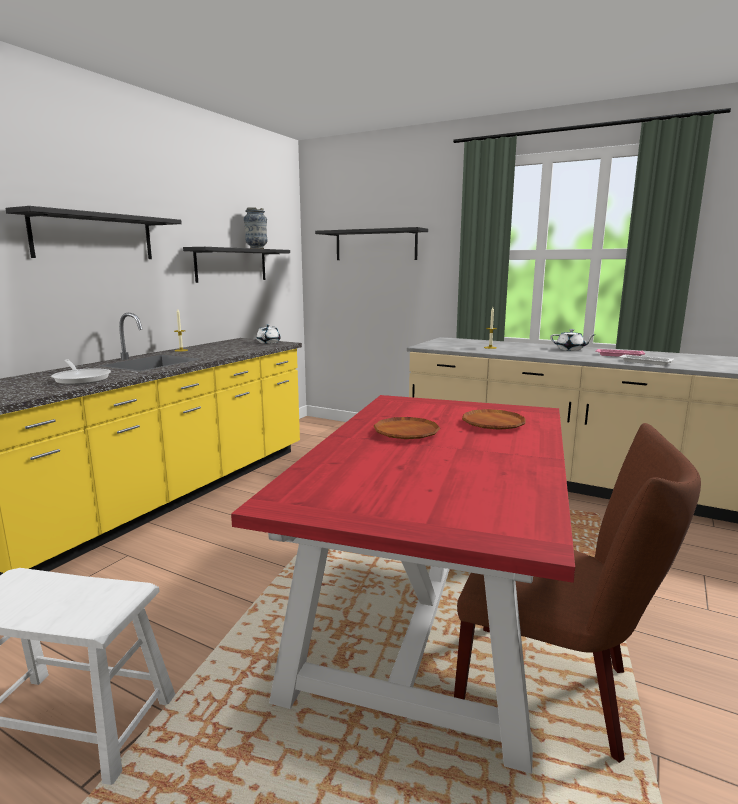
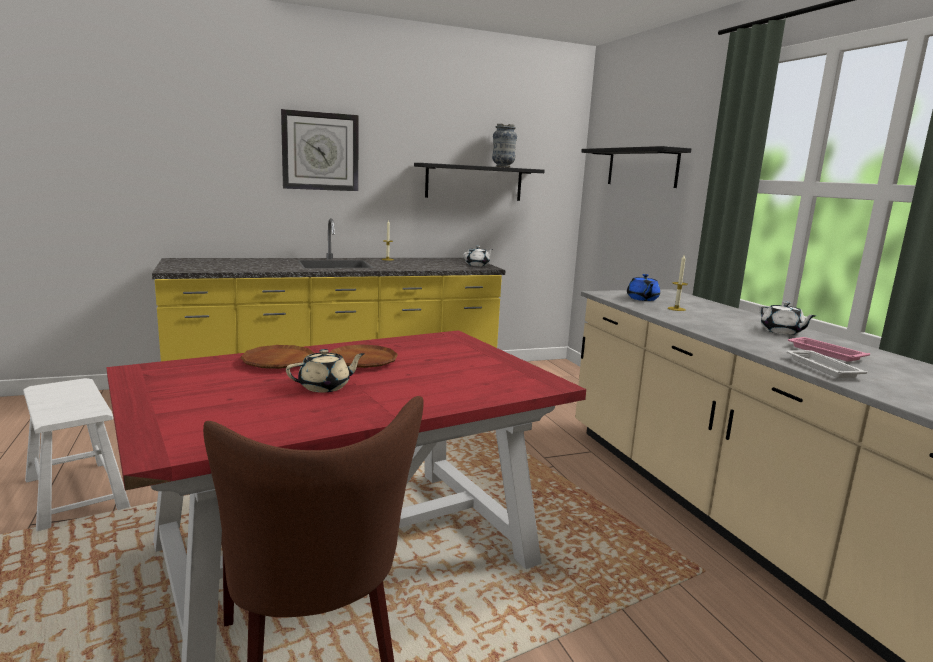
camera: 40 degrees right, 0 degrees up
black shelf [5,206,182,259] -> wall clock [281,109,359,191]
frying pan [51,360,111,385] -> none
brown plate [462,409,525,430] -> brown plate moved to [240,345,314,369]
none -> beige teapot [286,349,365,393]
none -> blue teapot [627,274,660,301]

